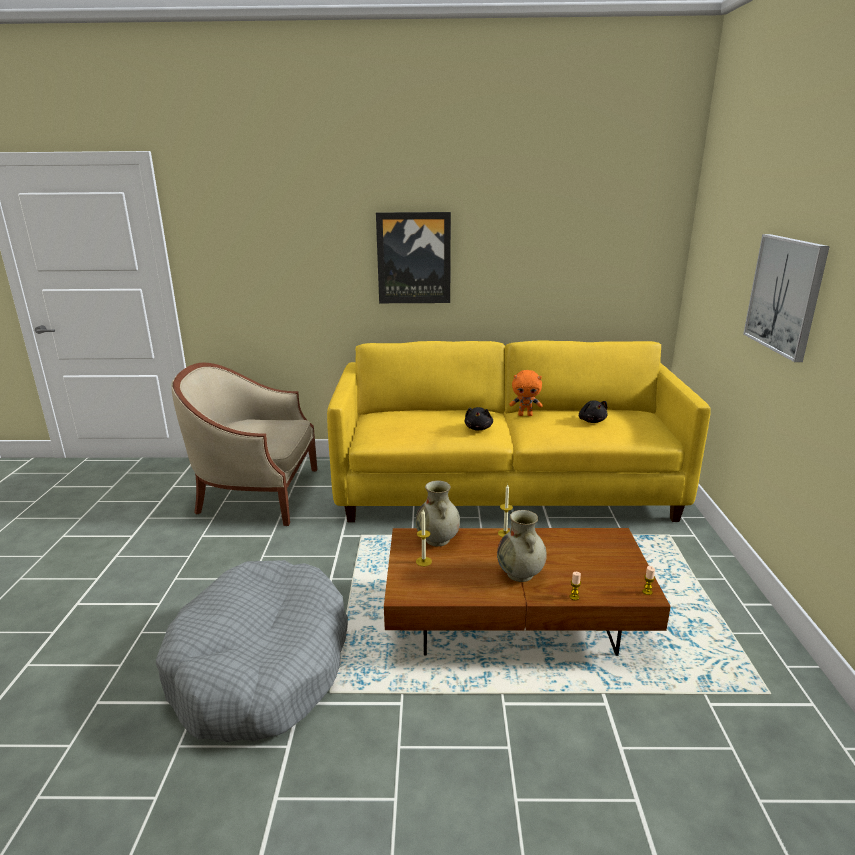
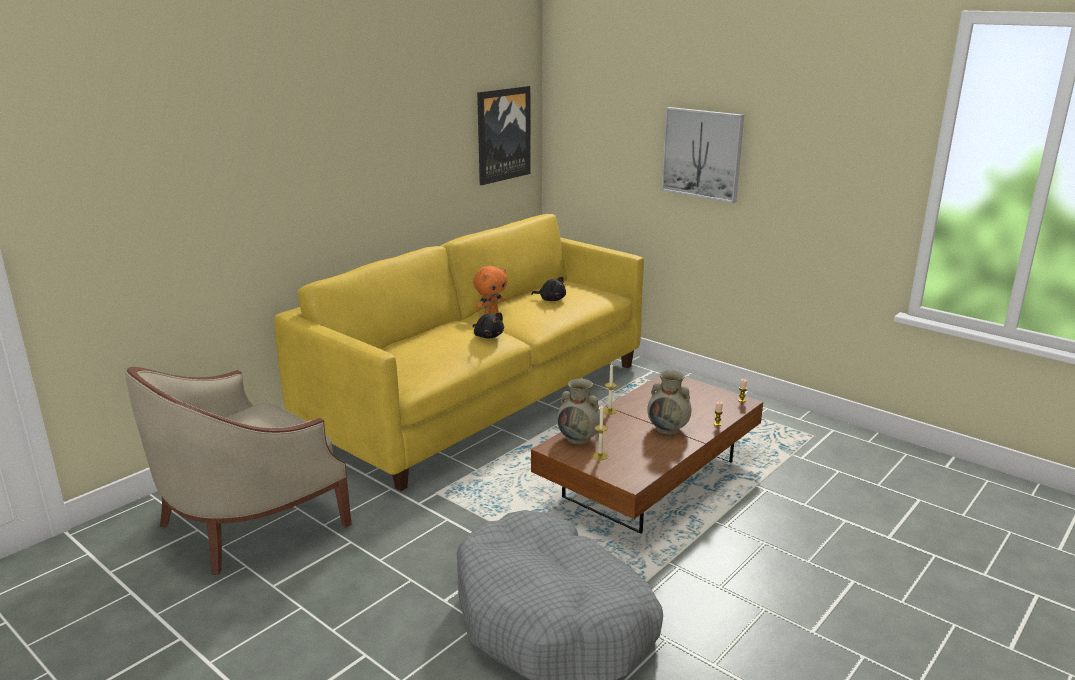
camera: 50 degrees left, 0 degrees up
picture [376,212,451,303] -> picture moved to [477,86,531,185]

